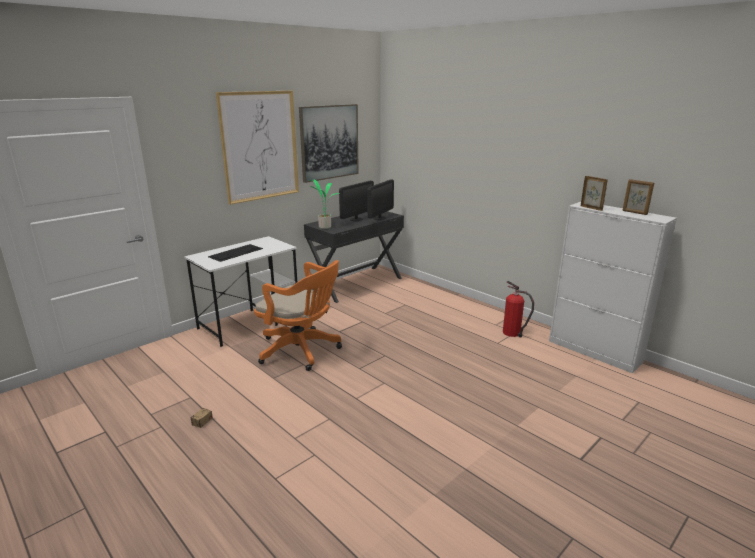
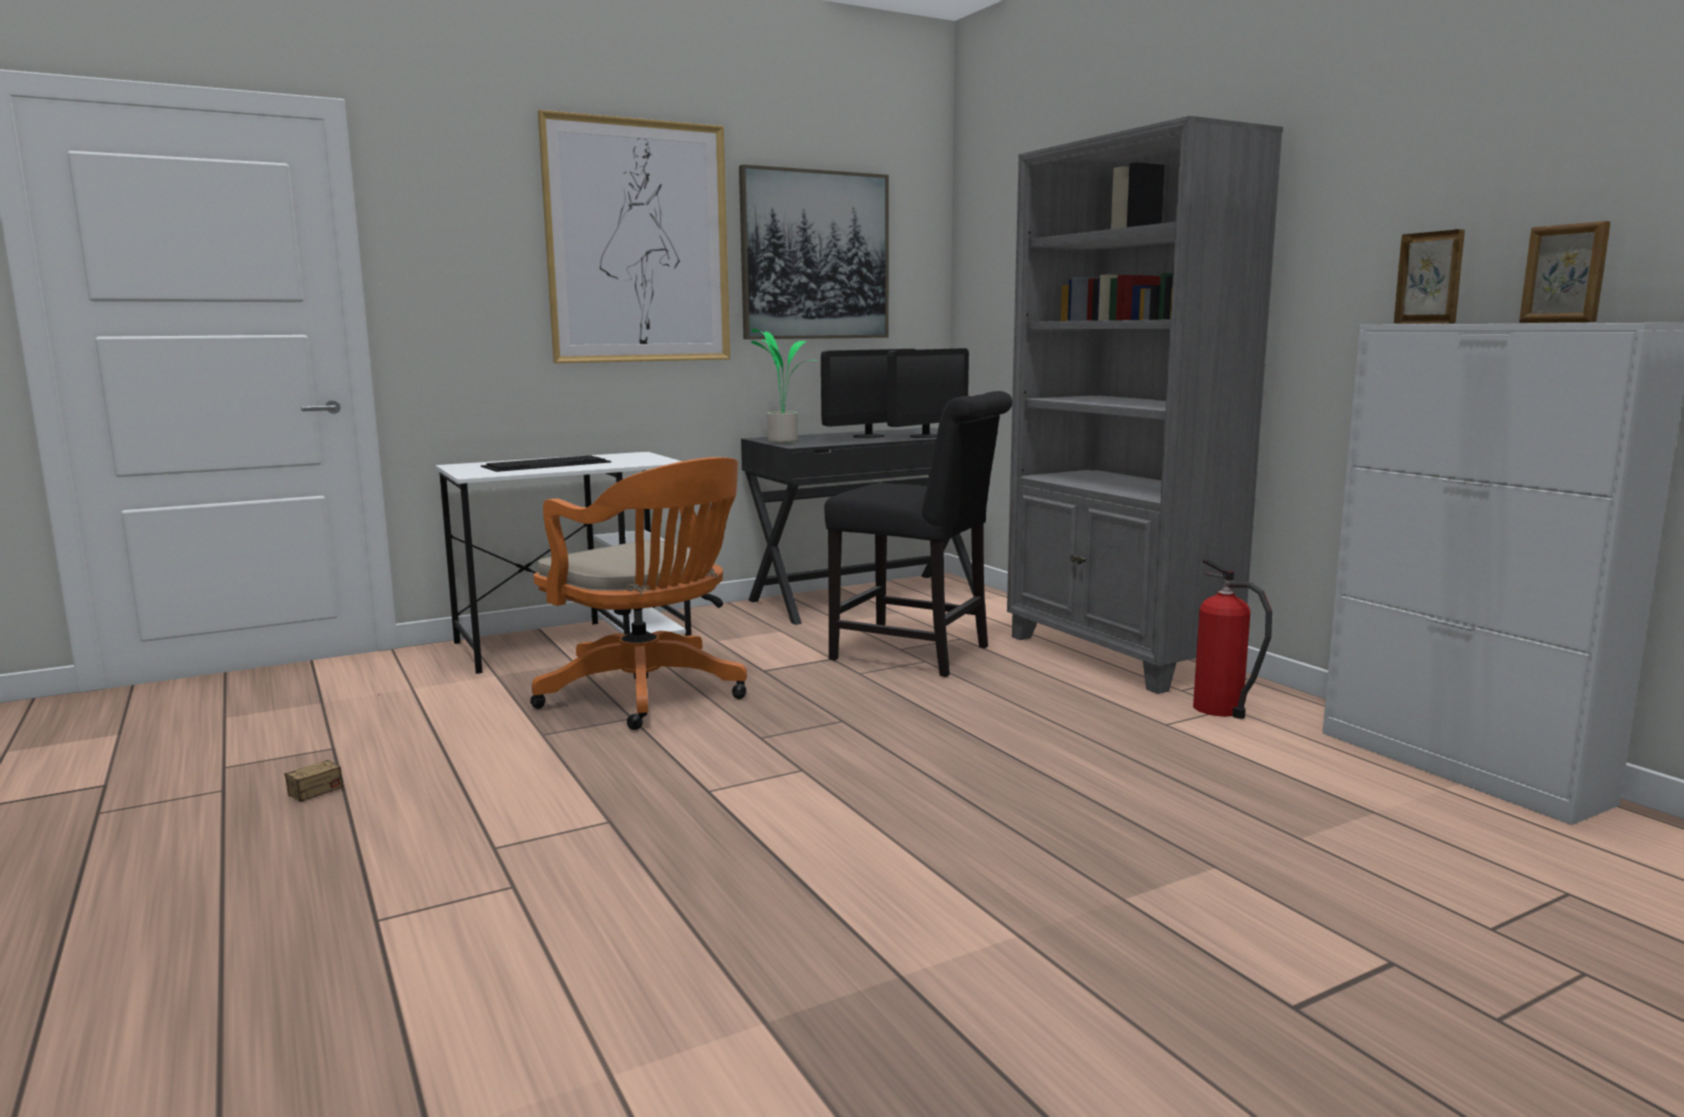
camera: 15 degrees right, 10 degrees down
none -> black chair [824,391,1012,677]
none -> grey bookcase [1007,116,1283,694]

